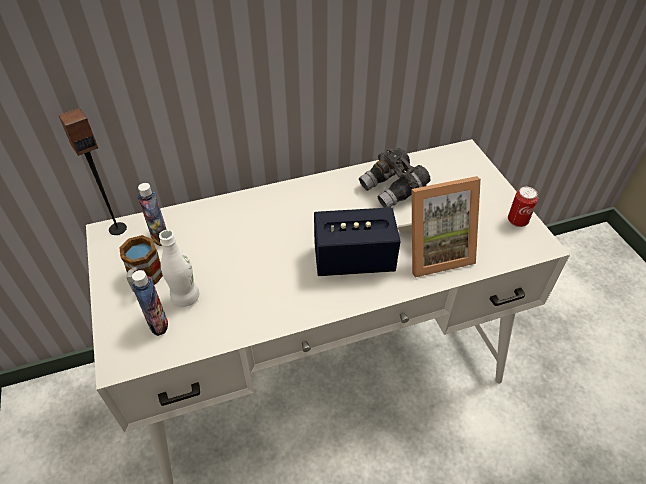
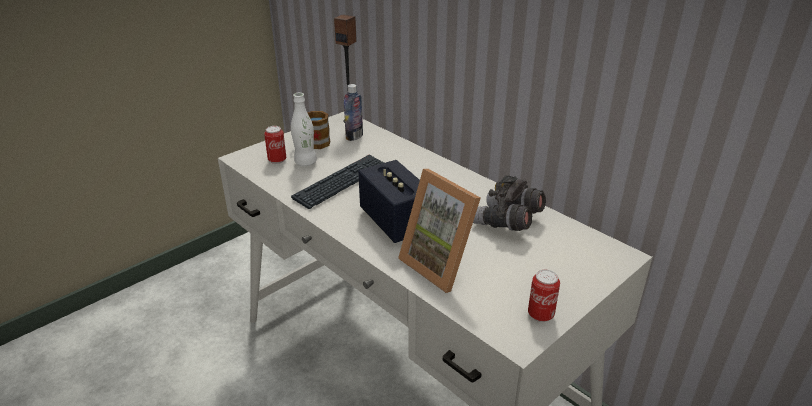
camera: 65 degrees right, 15 degrees down
bottle [132,270,168,336] -> can [264,126,286,164]
none -> keyboard [291,155,384,209]

